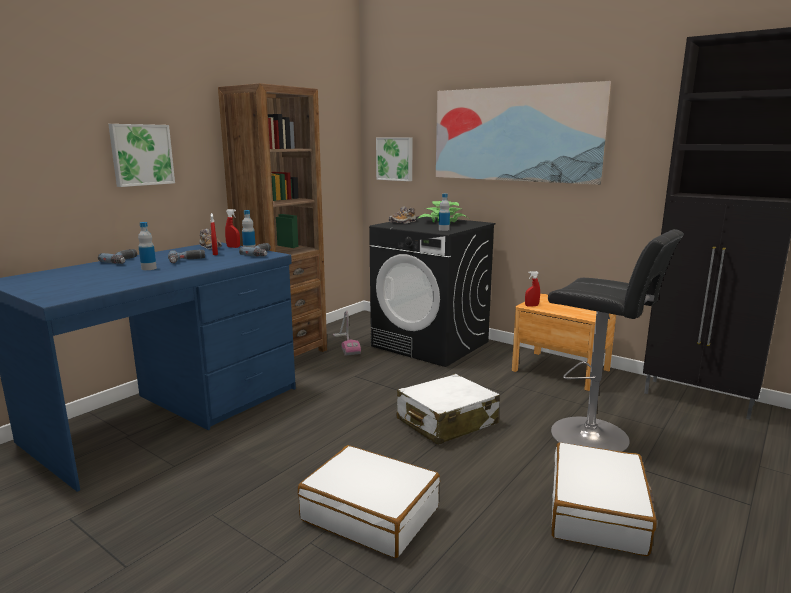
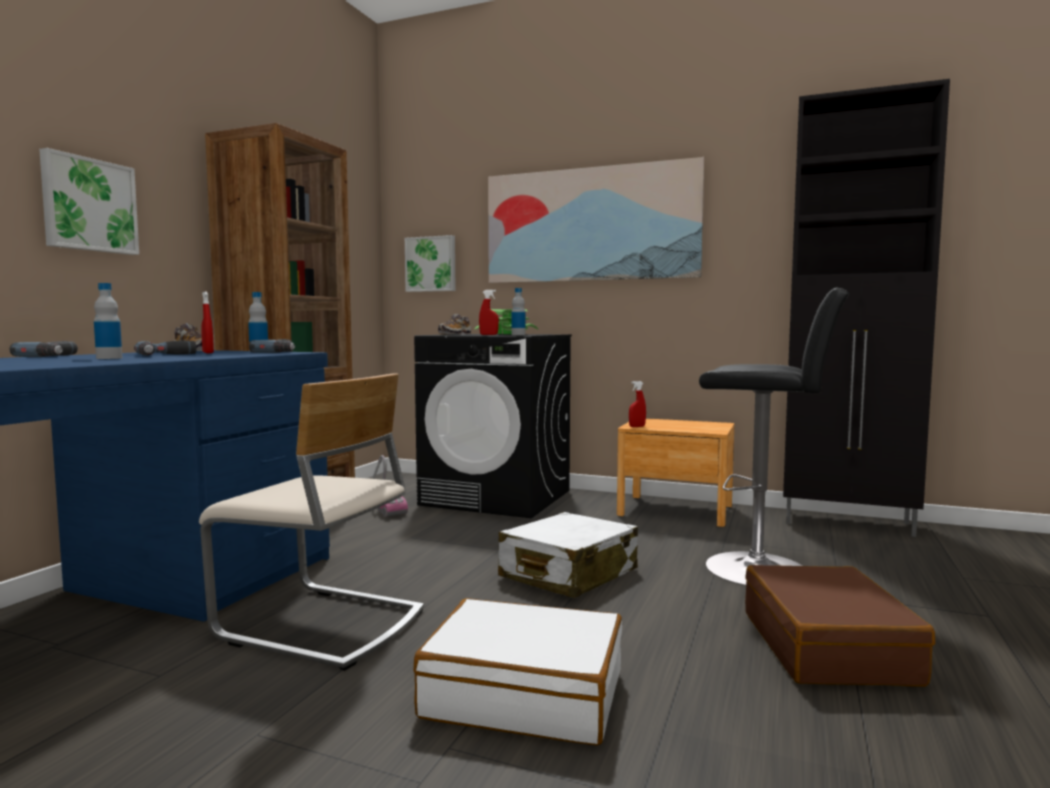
camera: 15 degrees left, 10 degrees down
red spray bottle [225,209,240,248] -> red spray bottle moved to [479,290,499,335]
white suitcase [552,442,657,556] -> brown suitcase [745,565,935,687]
none -> beige chair [199,373,424,671]

